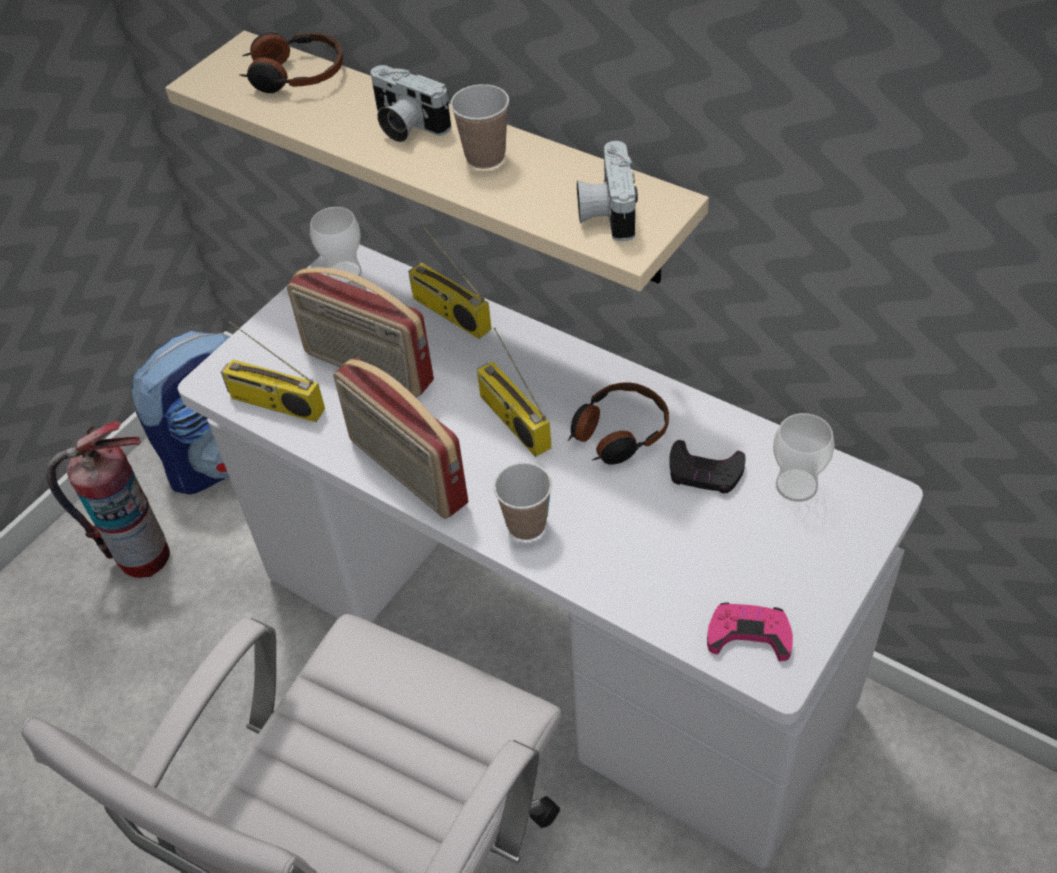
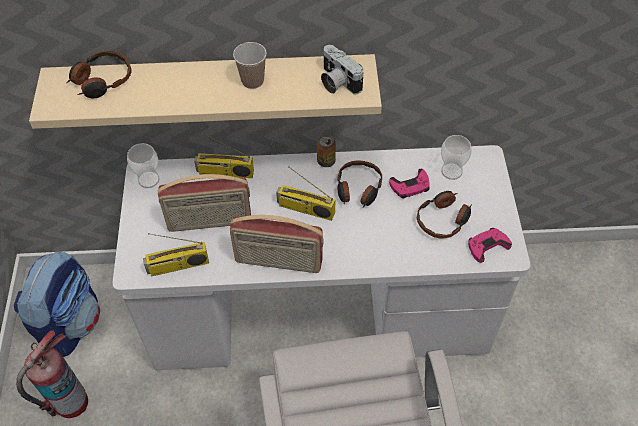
camera: 40 degrees left, 5 degrees up
camera [371,65,451,142] -> none
cup [494,462,552,540] -> none
black game controller [670,440,746,493] -> pink game controller [389,169,430,199]
none -> can [317,135,336,167]
none -> headphones [417,191,472,238]

